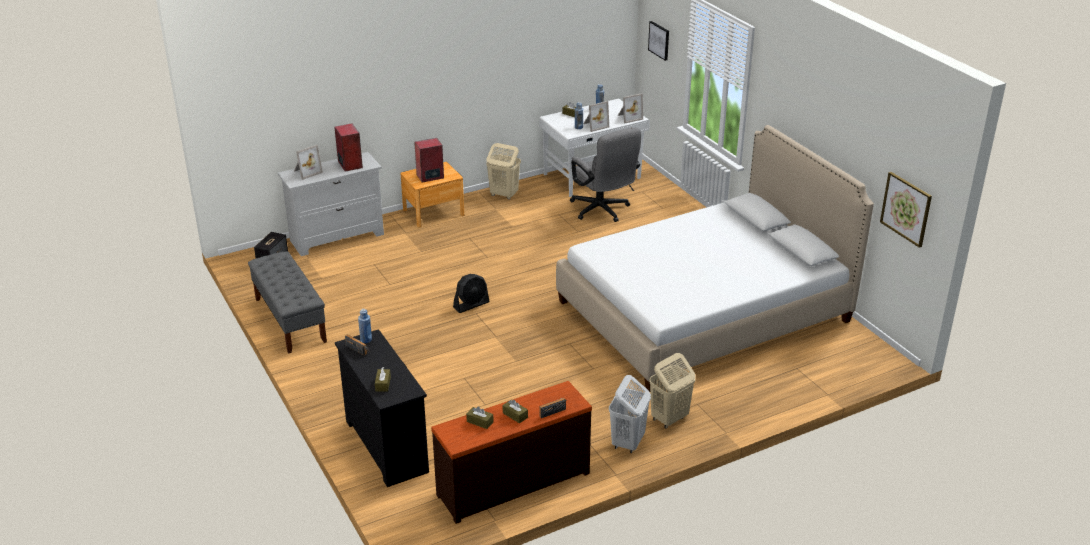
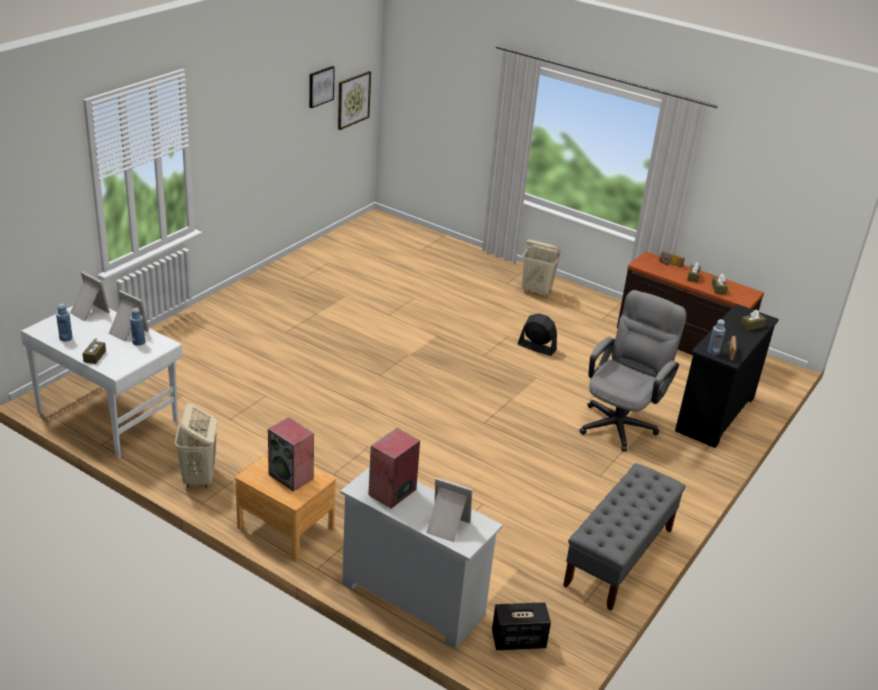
camera: 120 degrees left, 0 degrees up
black fan [453,274,489,313] -> black fan moved to [518,313,557,356]
bed [556,125,874,392] -> none
grey office chair [570,127,641,222] -> grey office chair moved to [579,290,686,452]
white laundry basket [609,375,651,453] -> none
picture [648,21,669,61] -> picture moved to [309,66,335,108]

